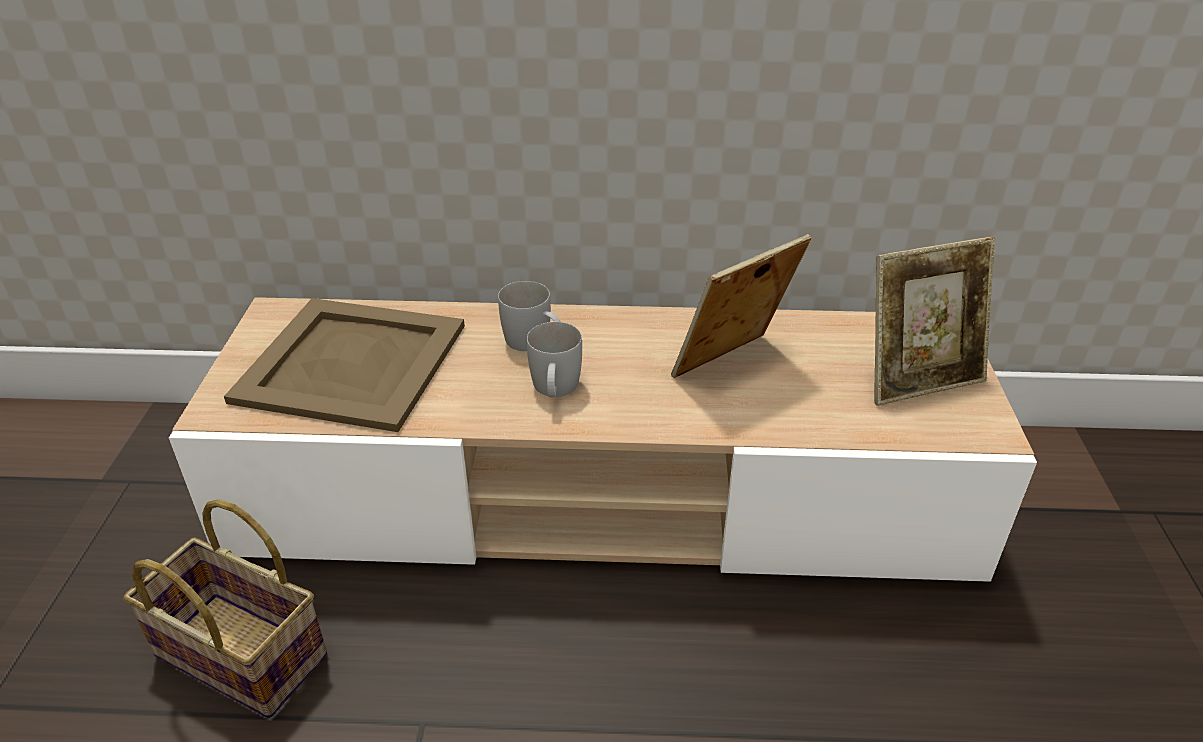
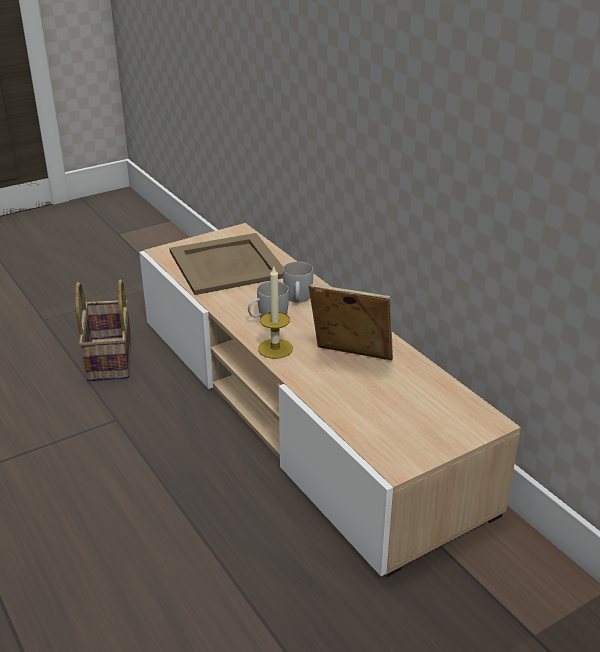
camera: 55 degrees right, 5 degrees down
picture frame [874,236,995,406] -> none
none -> candle [258,267,293,359]

